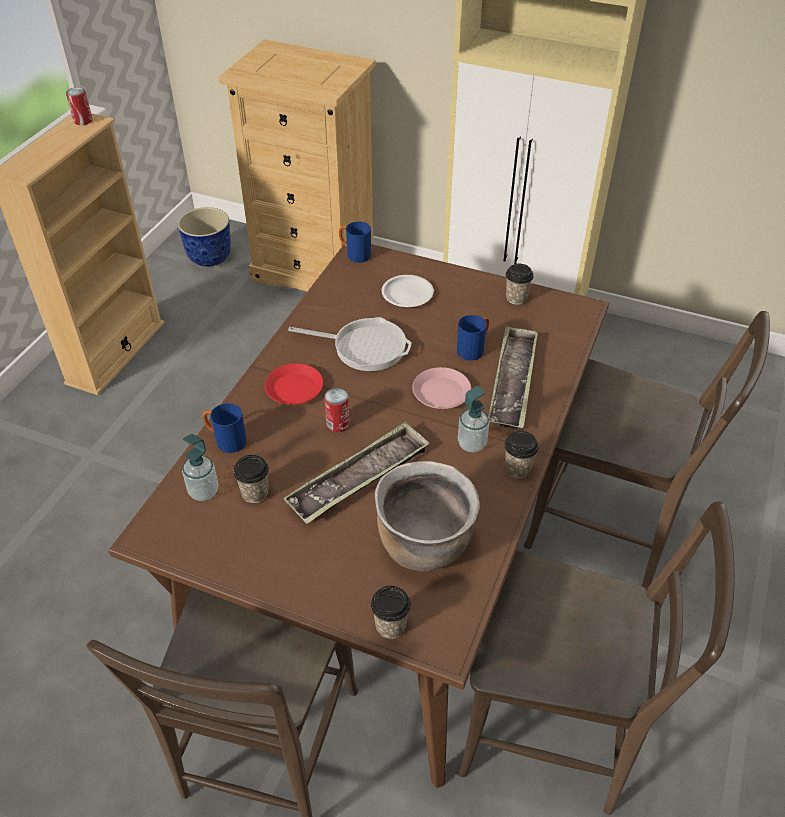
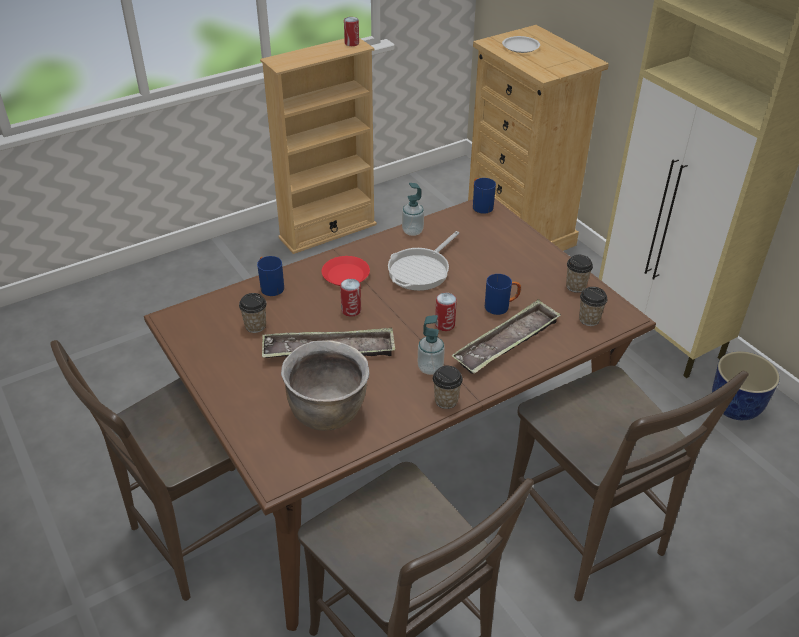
camera: 35 degrees right, 5 degrees down
planter [178,207,231,267] -> planter moved to [712,351,780,420]
soap dispenser [182,434,218,501] -> soap dispenser moved to [402,183,424,236]
frying pan [288,317,412,371] -> frying pan turned 75 degrees clockwise [388,231,459,291]
cup [371,586,411,639] -> cup moved to [579,287,607,326]
white plate [382,275,434,307] -> white plate moved to [502,36,540,53]
pink plate [413,367,471,409] -> can [435,293,457,331]

